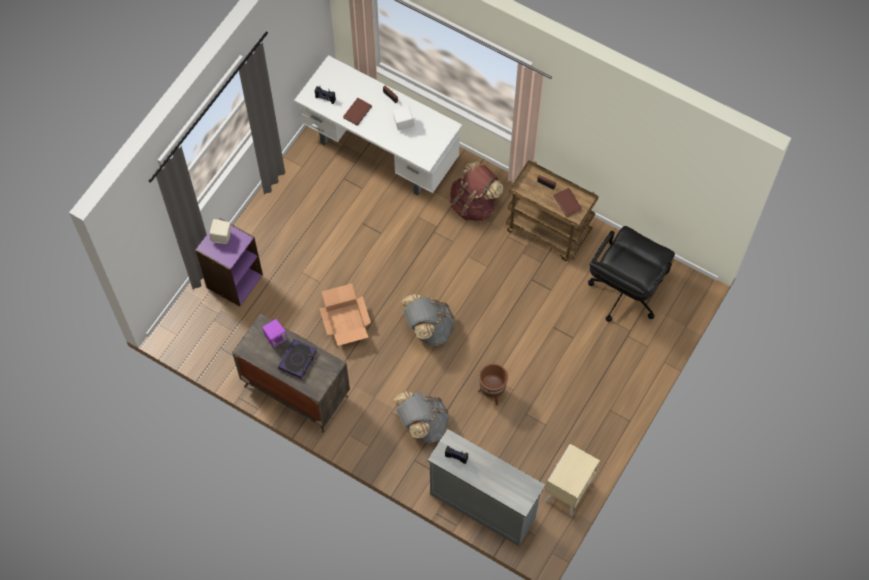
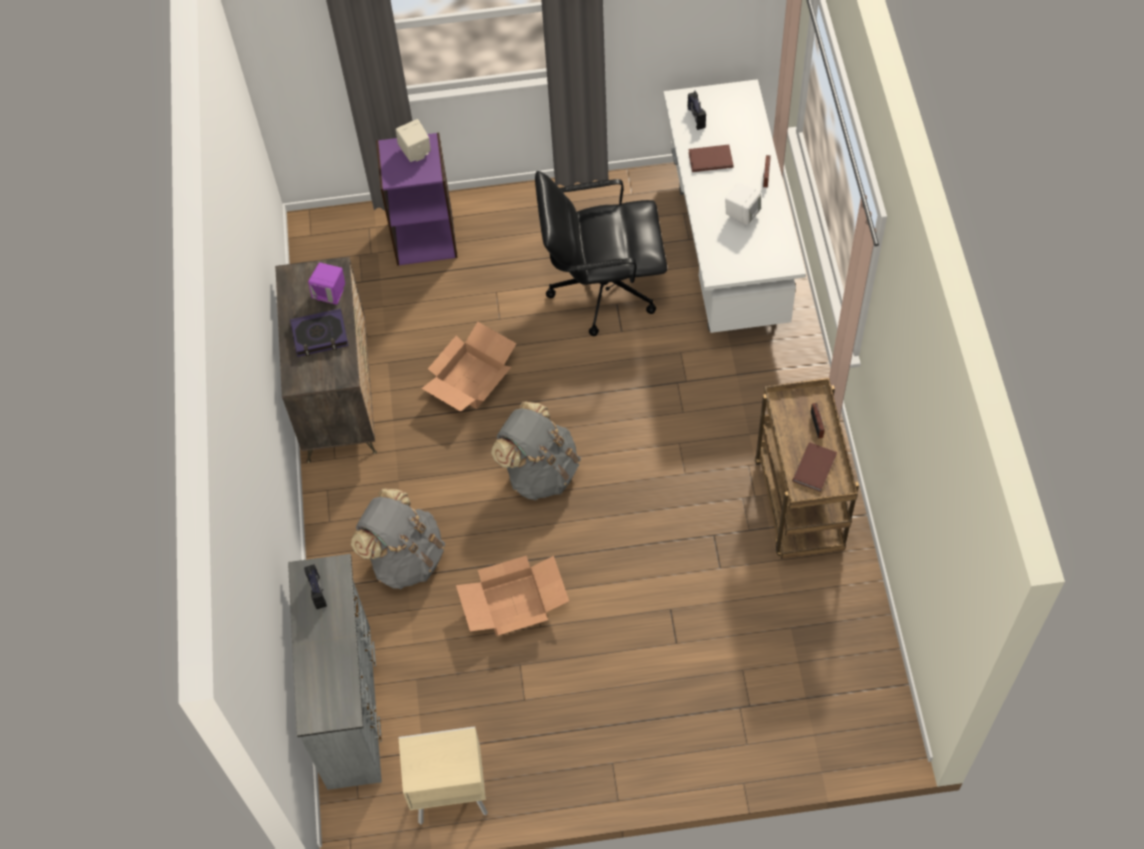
camera: 55 degrees right, 5 degrees down
brown backpack [450,161,503,221] -> none
brown planter [478,364,508,405] -> cardboard box [456,555,569,636]
black office chair [588,226,675,322] -> black office chair moved to [535,171,667,336]

